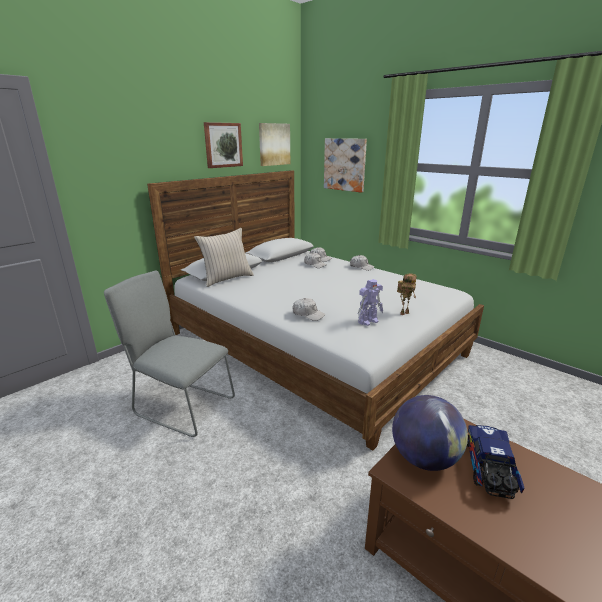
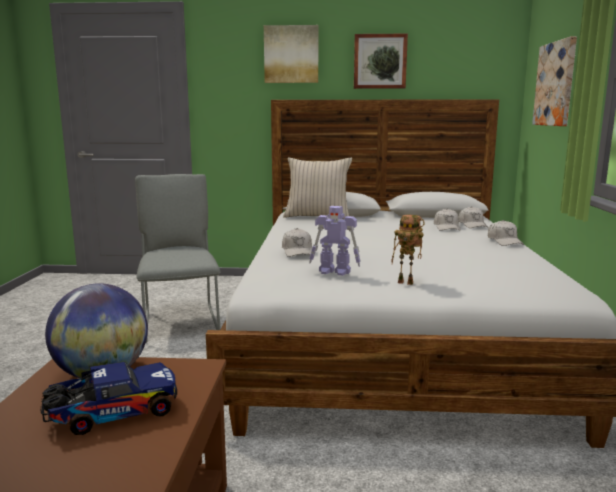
camera: 50 degrees right, 10 degrees down
picture [259,123,290,166] -> picture moved to [264,25,319,83]

